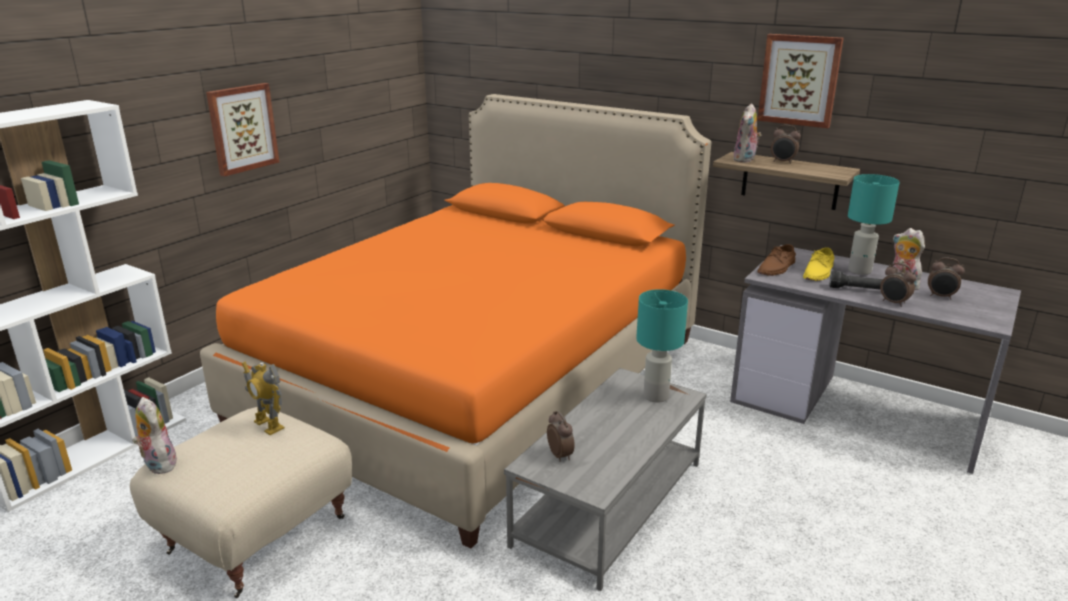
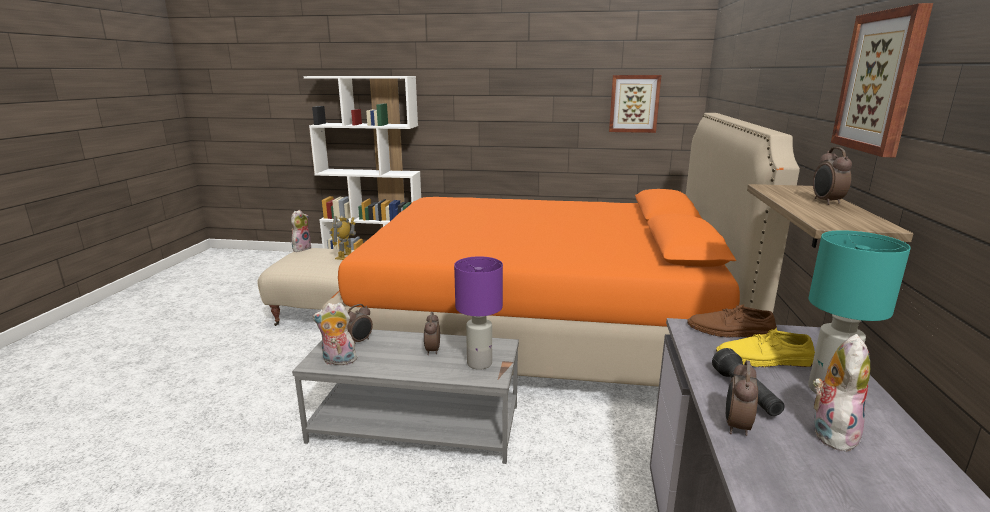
camera: 65 degrees right, 5 degrees down
picture [206,83,279,177] -> picture moved to [609,75,661,133]
turquoise table lamp [636,289,688,403] -> purple table lamp [454,256,503,370]
plush toy [733,103,762,163] -> plush toy moved to [313,302,357,365]
alarm clock [928,257,965,299] -> alarm clock moved to [424,312,440,355]

